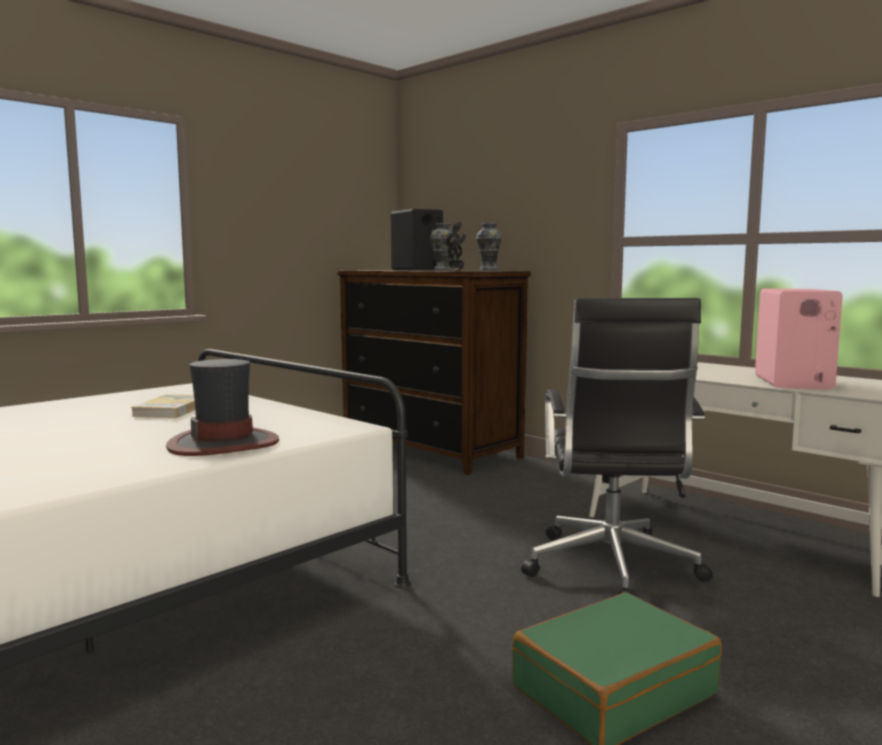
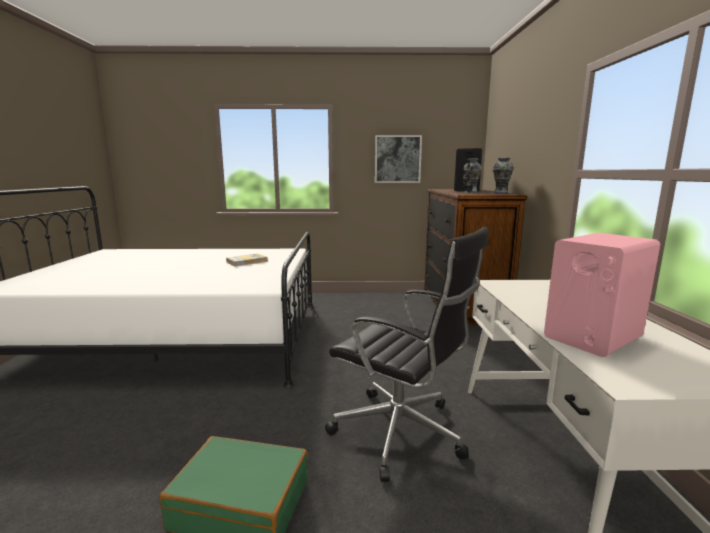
camera: 45 degrees right, 5 degrees up
hat [166,359,279,456] -> none
black office chair [521,298,713,597] -> black office chair turned 105 degrees counterclockwise [325,227,489,482]
none -> picture [375,135,422,183]

